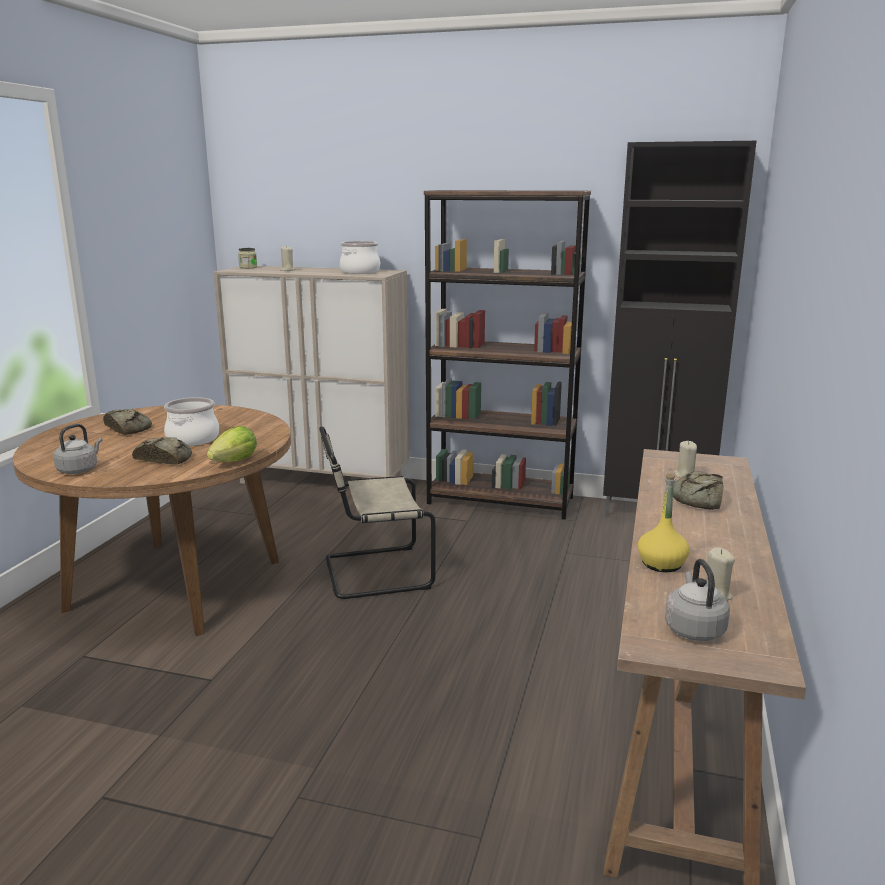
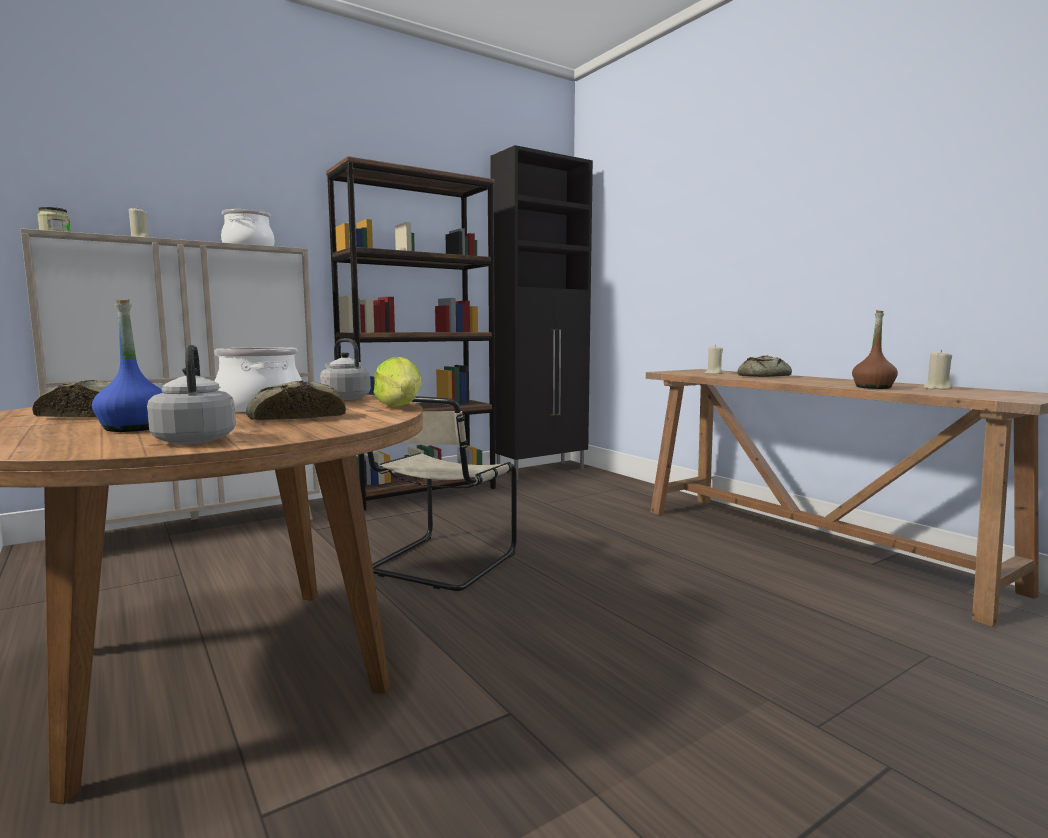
camera: 50 degrees left, 10 degrees down
yellow bottle [638,473,690,572] -> brown bottle [852,310,898,389]
grey kettle [665,559,730,641] -> grey kettle moved to [320,338,371,400]
none -> blue bottle [92,299,163,432]

